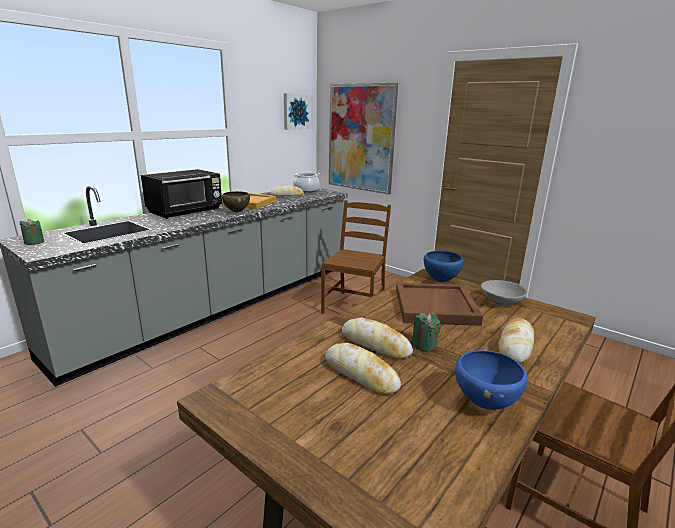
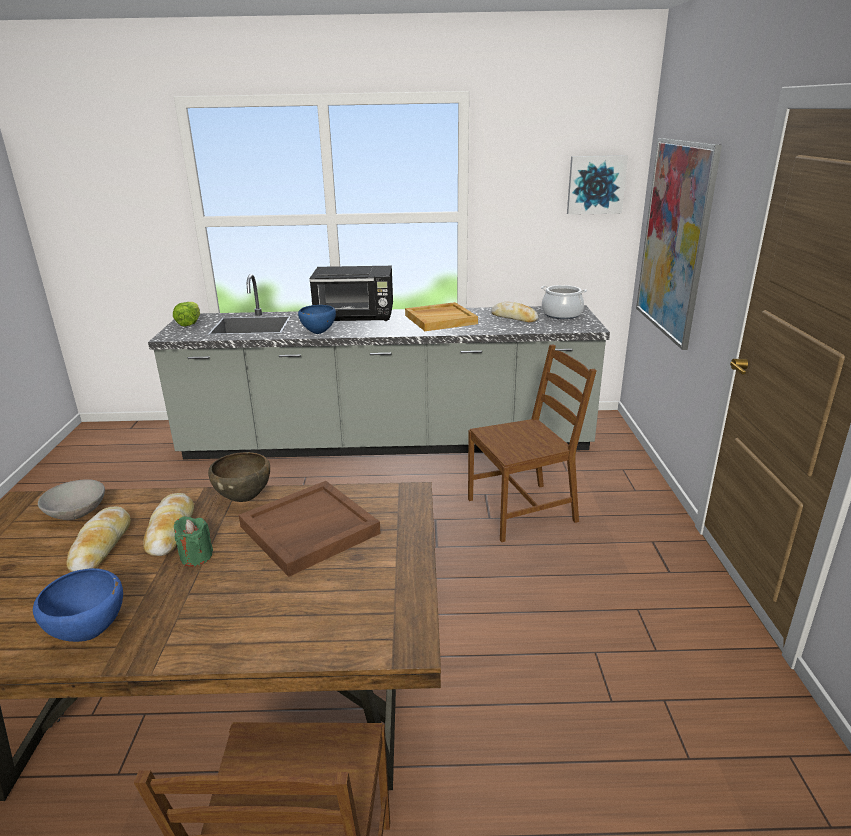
camera: 50 degrees right, 5 degrees up
green candle [20,219,44,245] -> lettuce [173,302,200,326]
brown bowl [222,191,250,212] -> brown bowl moved to [208,452,270,502]
blue bowl [424,251,463,282] -> blue bowl moved to [298,305,336,334]
grey bowl [481,280,528,306] -> grey bowl moved to [38,479,105,520]
bread [498,318,534,363] -> none

